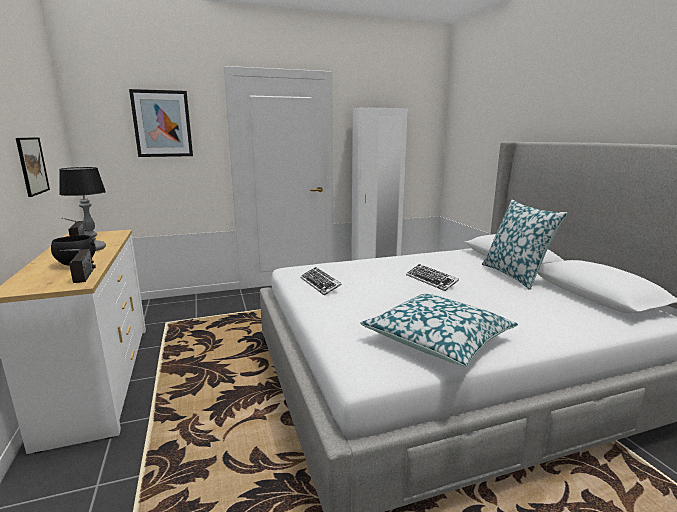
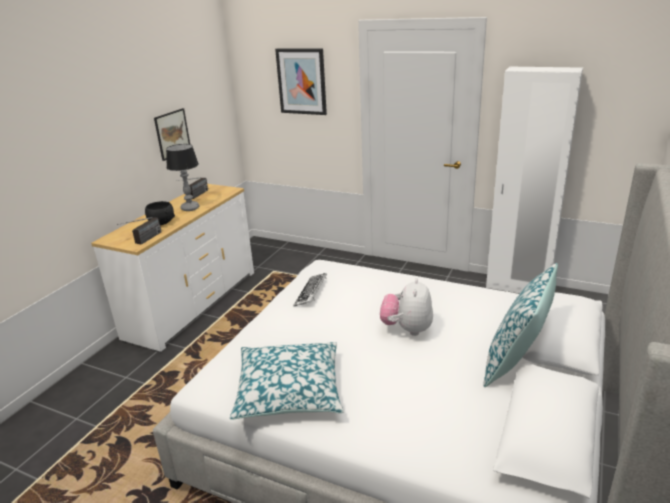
camera: 45 degrees right, 10 degrees up
keyboard [406,264,459,291] -> plush toy [380,278,433,336]

